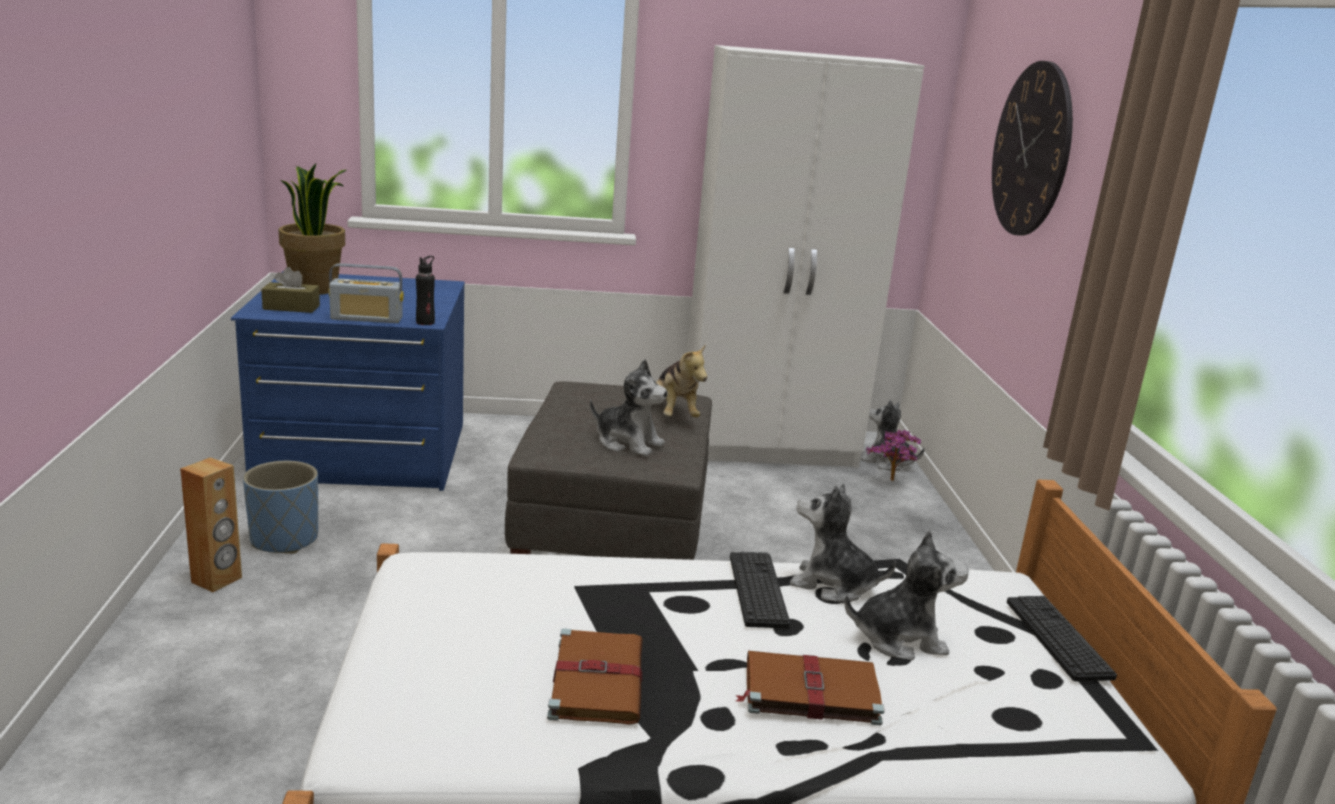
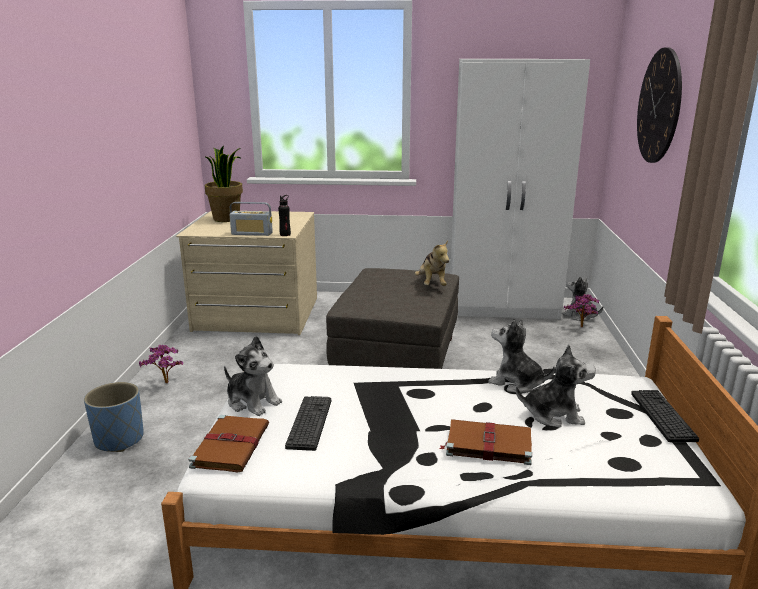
camera: 10 degrees right, 0 degrees up
brown speaker [180,457,242,592] -> potted plant [139,344,183,383]
blue dresser [231,271,465,491] -> beige dresser [176,211,317,335]
blue planter [243,461,318,554] -> blue planter moved to [84,382,144,452]
brown tissue box [261,267,320,313] -> none
brown book [547,629,643,725] -> brown book moved to [188,415,269,472]
plush toy [590,359,668,457] -> plush toy moved to [224,336,282,416]
keyboard [730,552,790,628] -> keyboard moved to [285,396,331,451]

